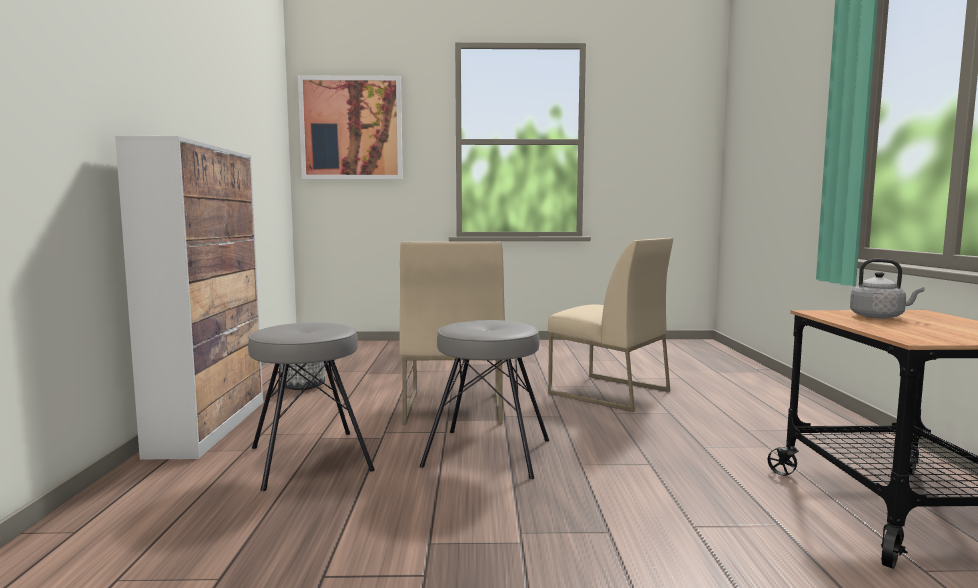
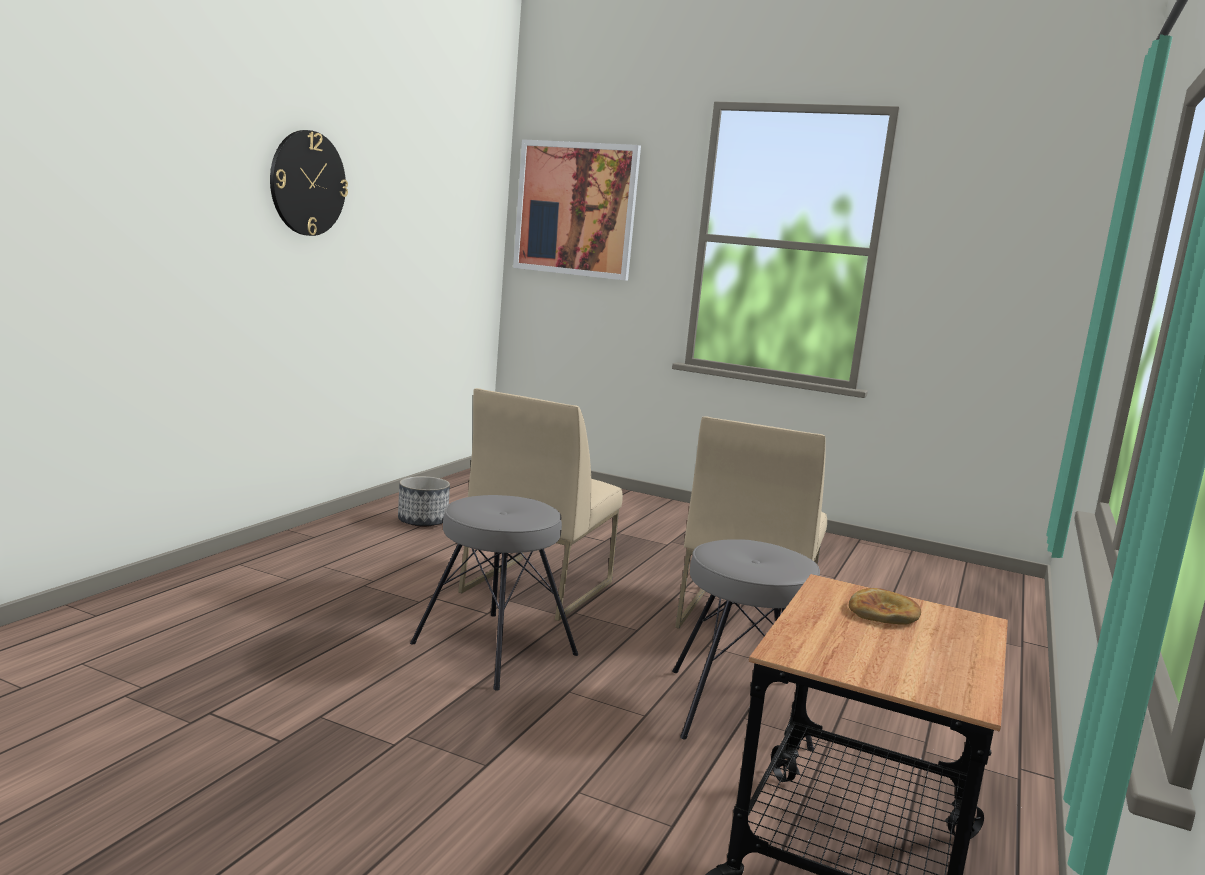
camera: 25 degrees right, 5 degrees up
cabinet [115,136,263,460] -> none
grey stool [248,322,375,491] -> grey stool moved to [672,539,820,751]
beige chair [548,238,674,412] -> beige chair turned 45 degrees clockwise [675,416,827,629]
grey kettle [850,259,925,319] -> bread [849,588,921,625]
none -> wall clock [270,130,348,236]

